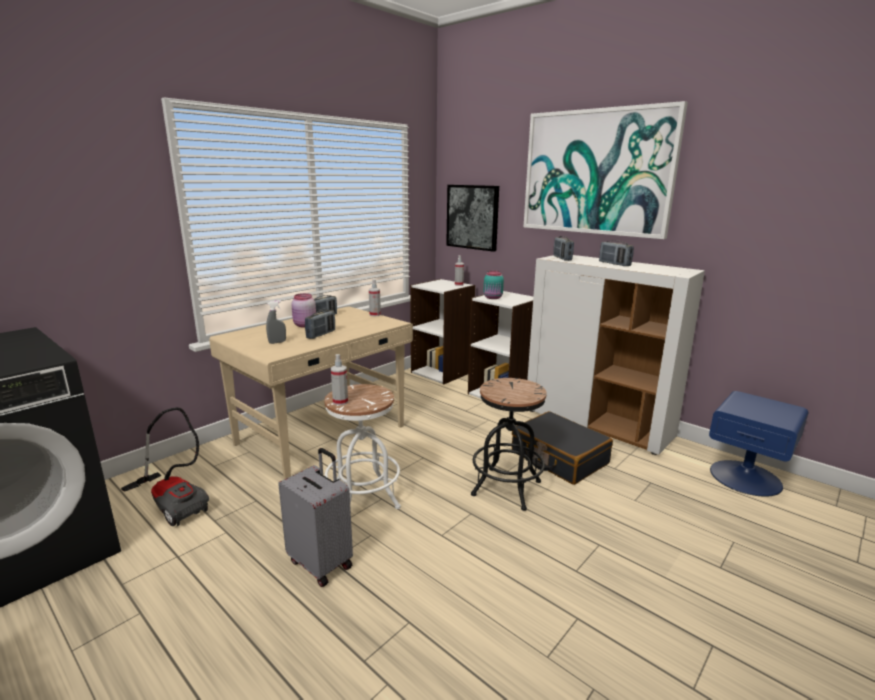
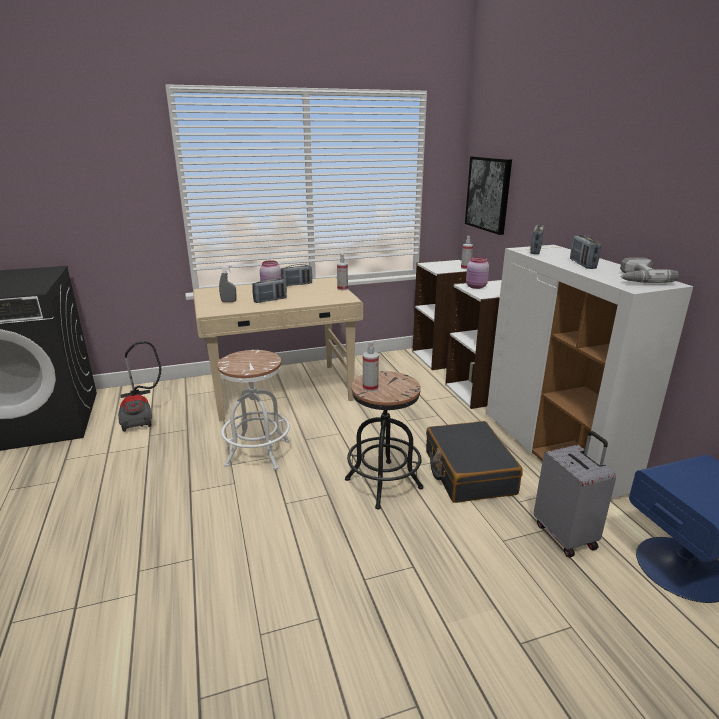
camera: 30 degrees right, 5 degrees up
grey suitcase [278,448,353,587] -> grey suitcase moved to [534,431,616,558]
spray bottle [331,354,348,406] -> spray bottle moved to [363,341,379,392]
turquoise jar [483,271,504,299] -> pink jar [466,257,489,289]
picture [524,101,688,239] -> none
none -> power drill [620,258,679,283]

